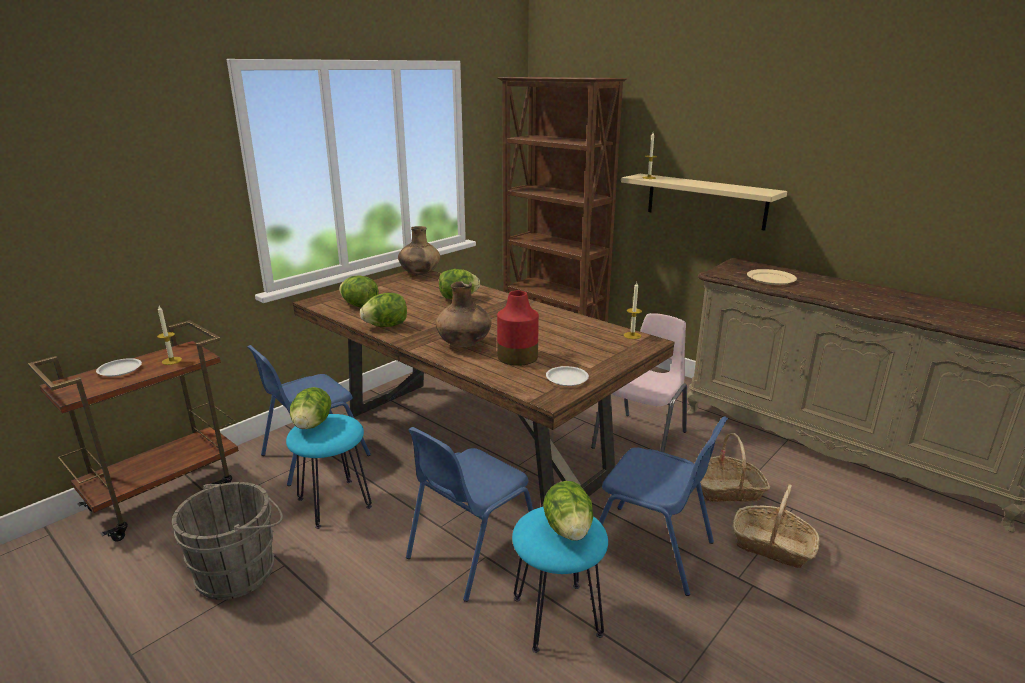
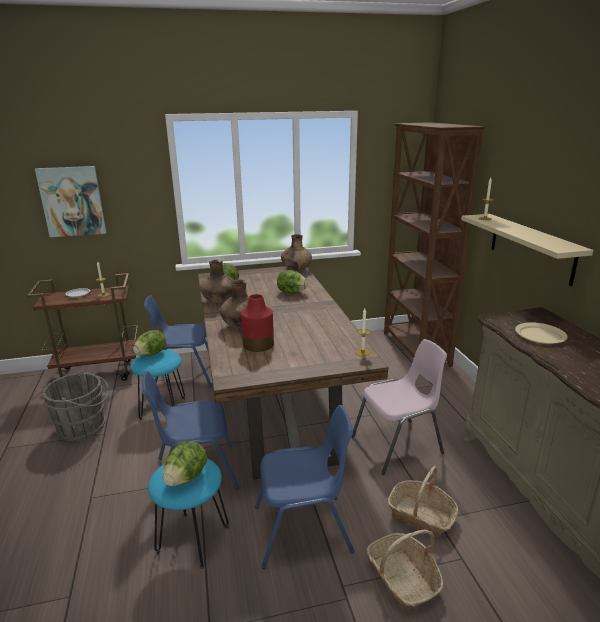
camera: 35 degrees right, 0 degrees up
lettuce [360,293,407,327] -> brown vase [200,260,235,303]
white plate [546,366,589,386] -> none
blue chair [599,416,728,596] -> blue chair turned 75 degrees counterclockwise [255,405,354,569]
none -> picture [35,166,107,237]

